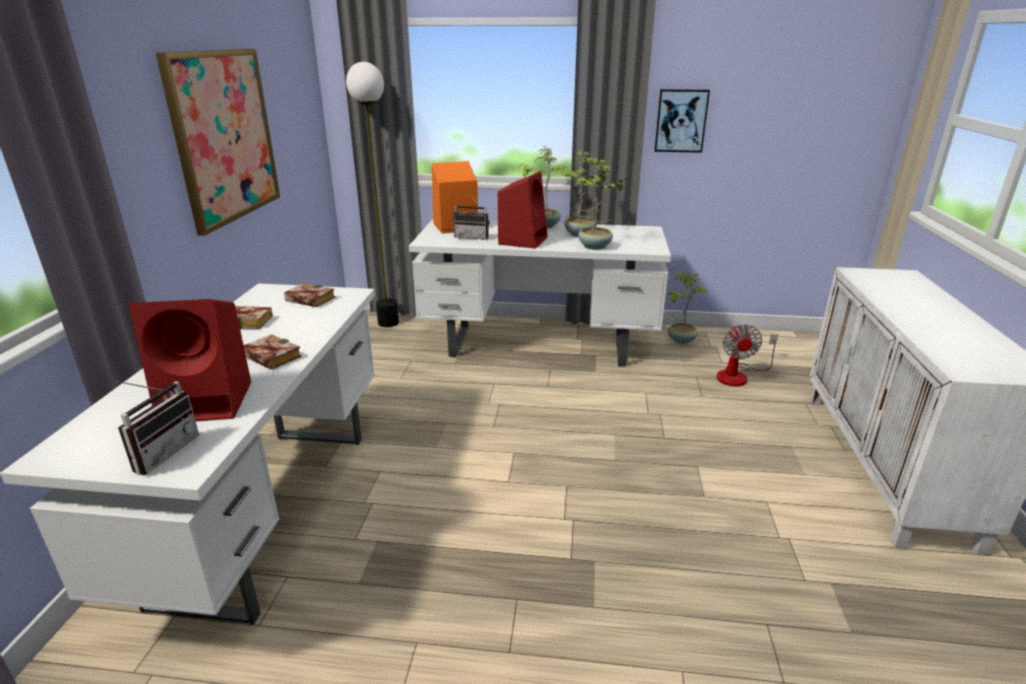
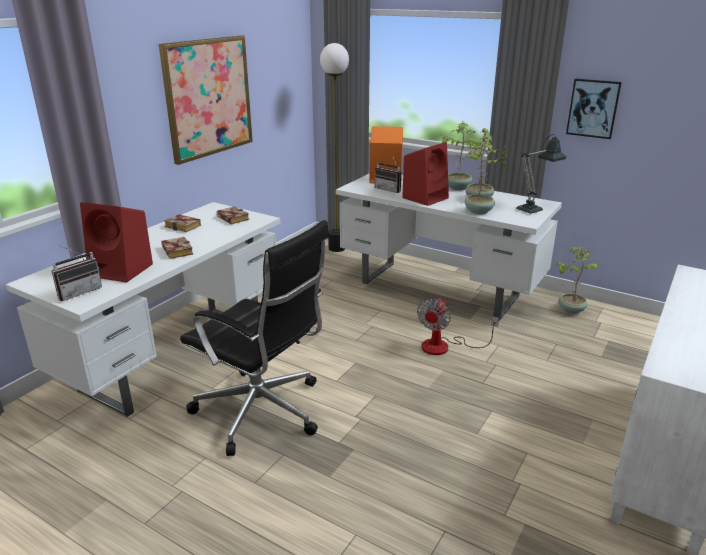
camera: 25 degrees right, 0 degrees up
fan [717,324,778,386] -> fan moved to [417,298,499,355]
none -> black office chair [180,220,329,456]
none -> table lamp [516,134,567,214]

